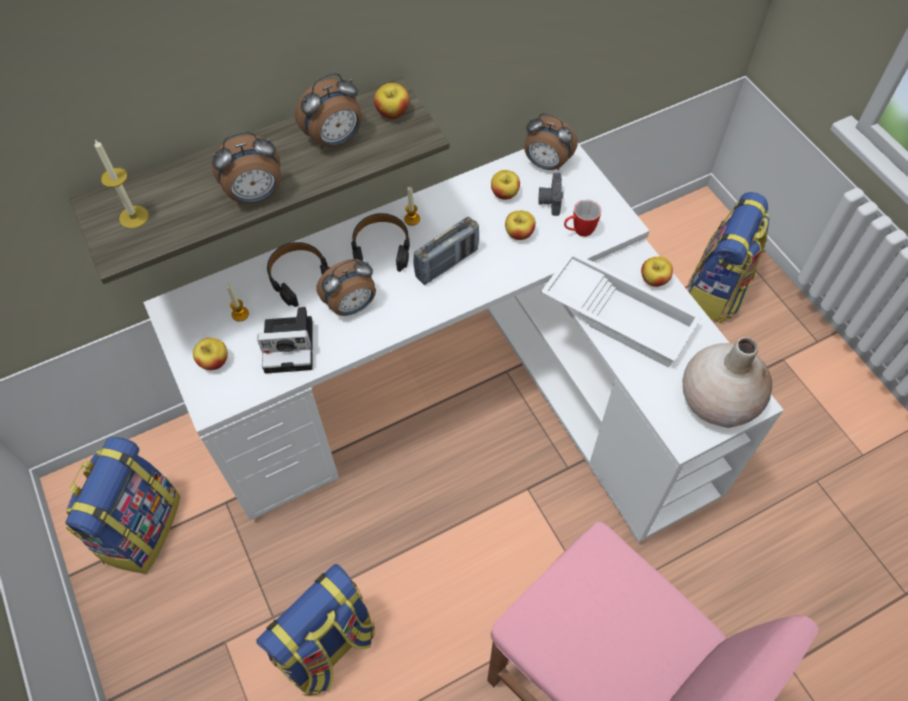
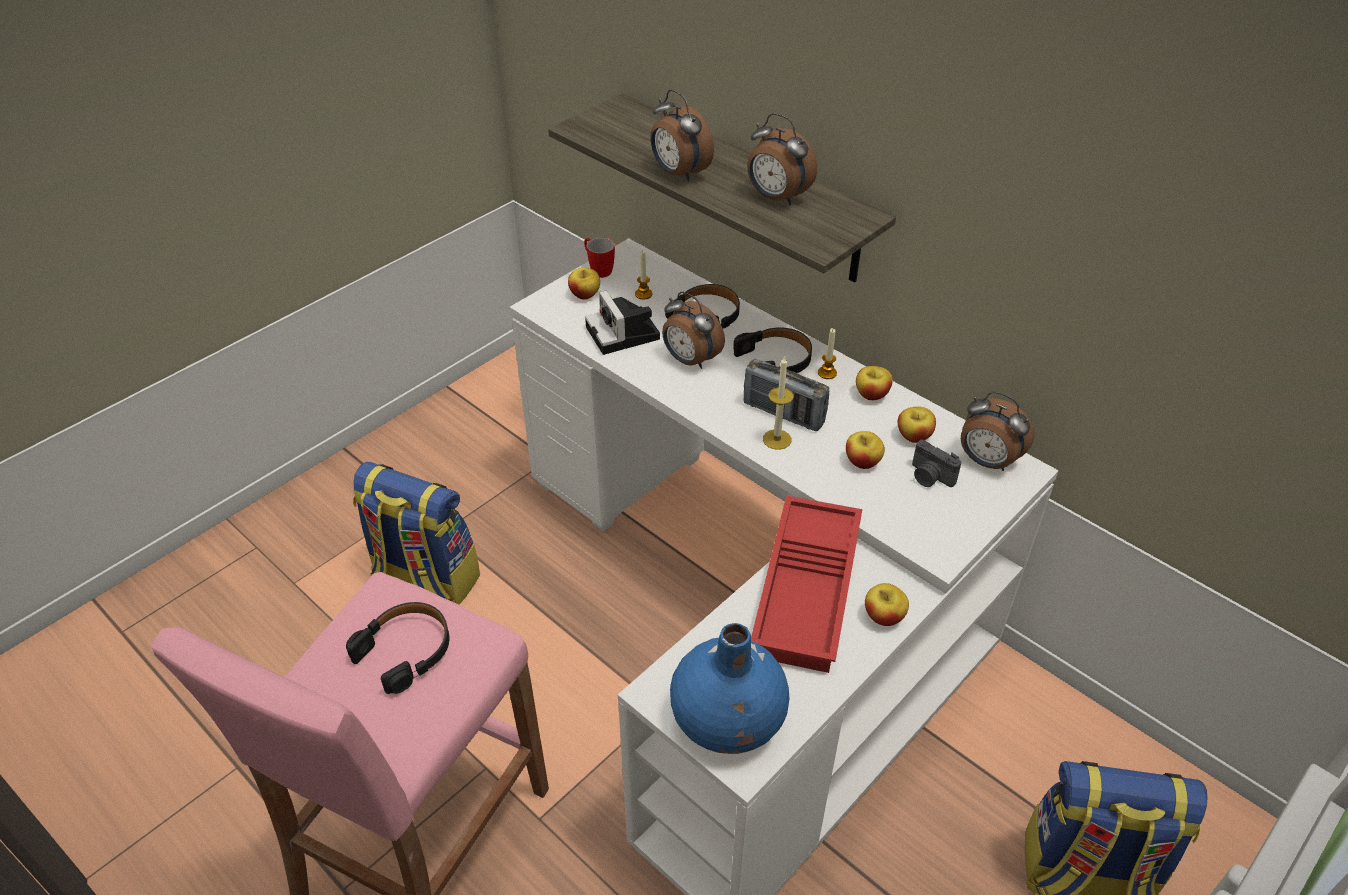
camera: 70 degrees right, 15 degrees down
backpack [65,437,180,574] -> none
candle [95,140,149,228] -> candle moved to [763,355,794,450]
apple [374,83,409,119] -> apple moved to [856,366,893,400]
alarm clock [524,113,578,170] -> alarm clock turned 60 degrees counterclockwise [961,391,1034,471]
camera [539,173,564,216] -> camera turned 120 degrees counterclockwise [912,440,962,487]
white tray [541,251,702,368] -> red tray [751,496,863,673]
mug [564,200,601,237] -> mug moved to [584,237,615,278]
beige vase [683,337,772,428] -> blue vase [670,623,790,754]
none -> black headphones [346,602,449,694]

